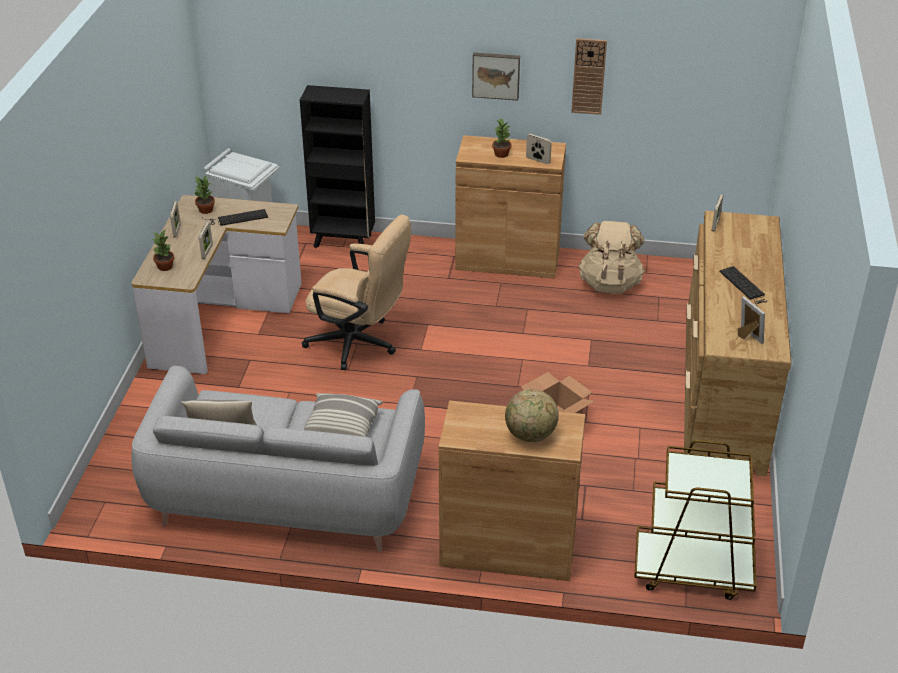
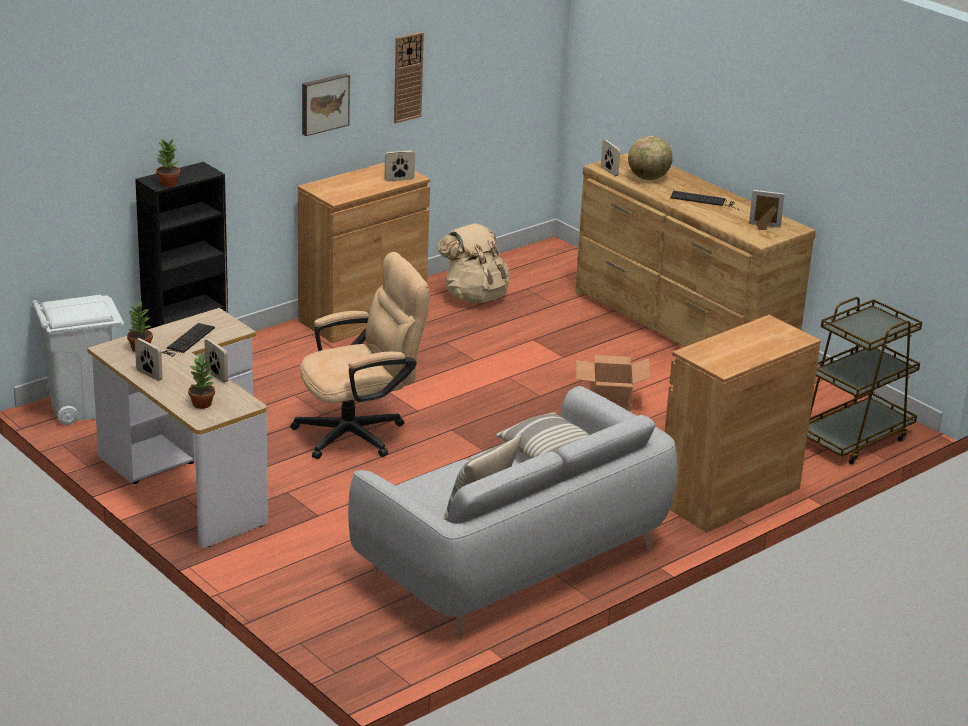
camera: 50 degrees left, 10 degrees down
potted plant [492,119,511,158] -> potted plant moved to [156,139,180,187]
globe [505,389,559,442] -> globe moved to [628,136,673,180]

